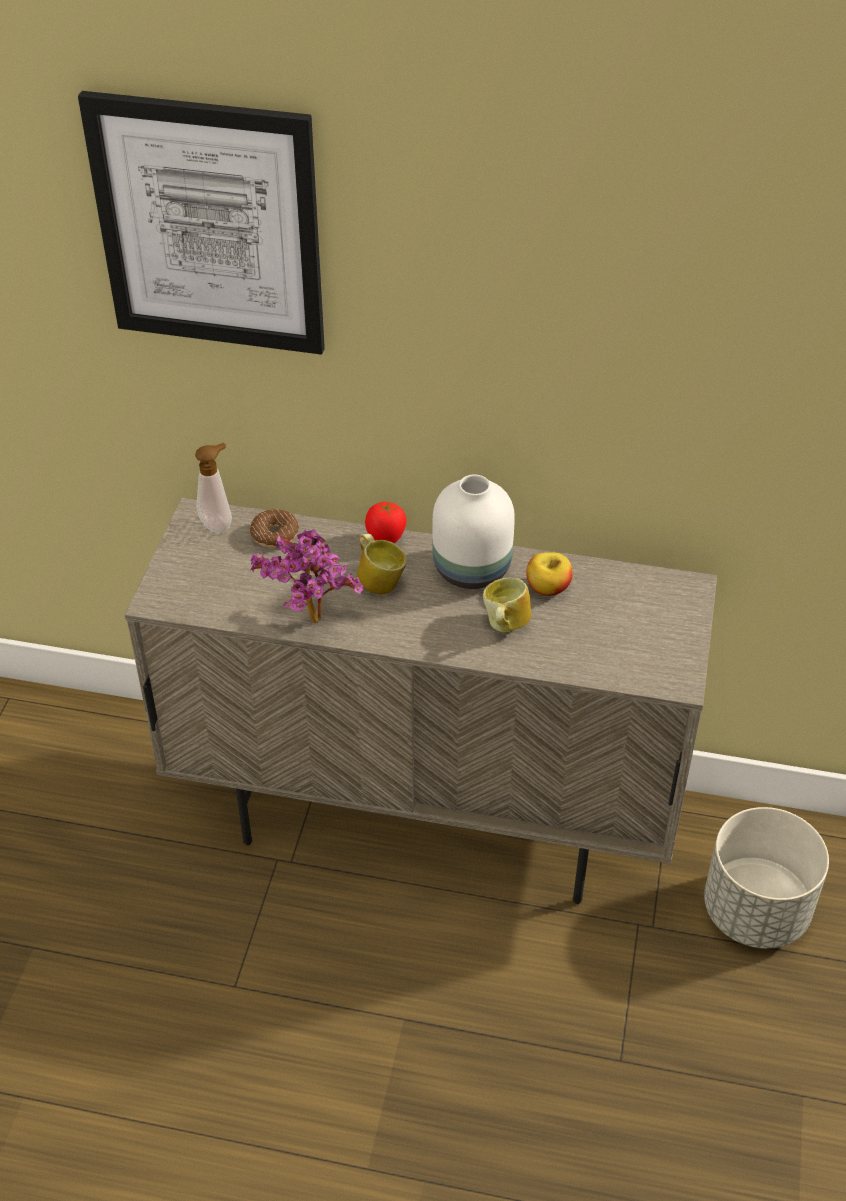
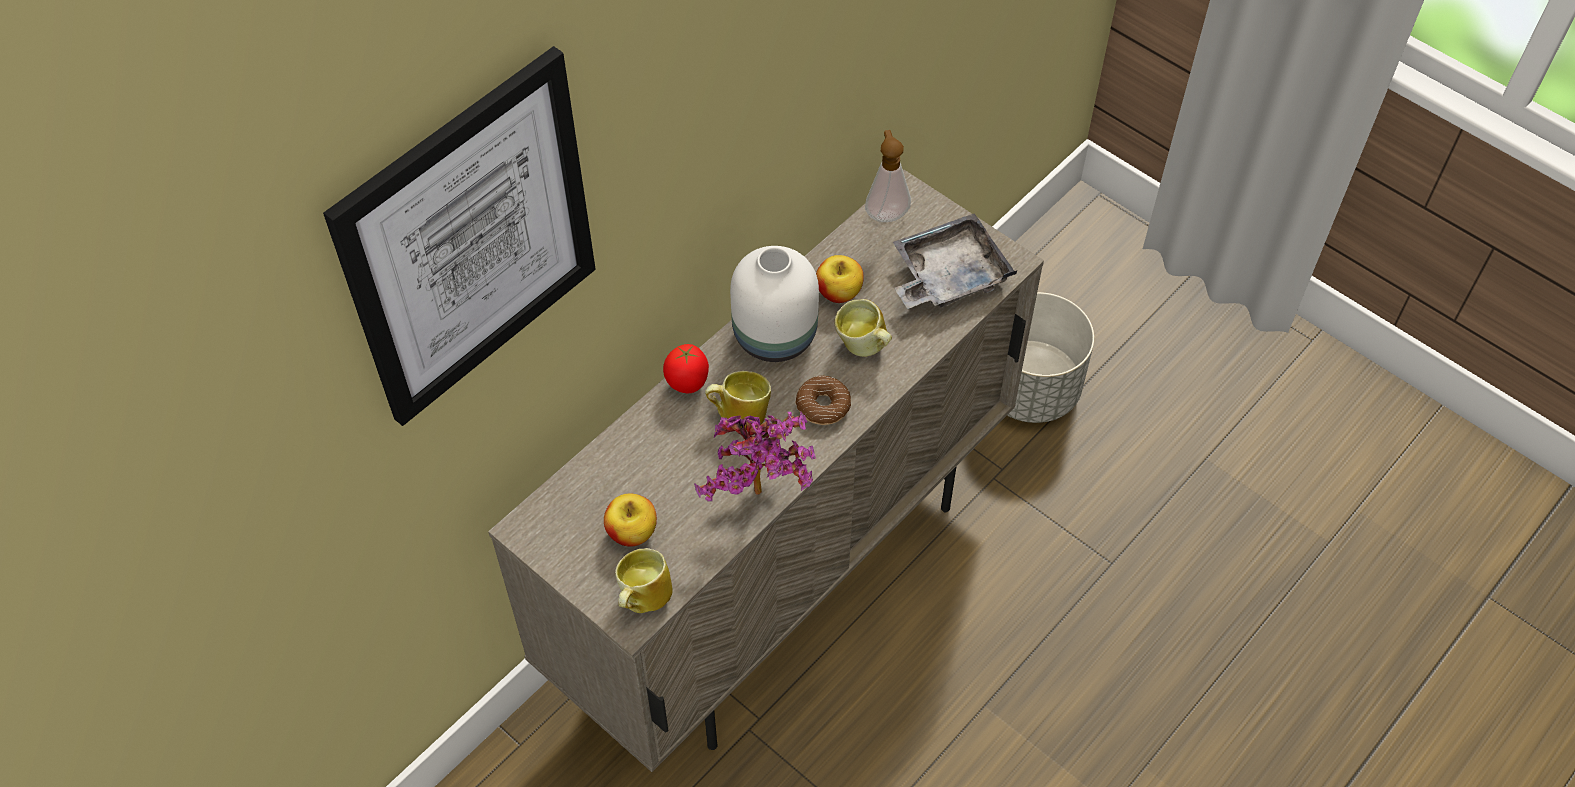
camera: 60 degrees left, 10 degrees up
soap dispenser [195,442,232,533] -> soap dispenser moved to [865,130,911,222]
donut [250,509,299,548] -> donut moved to [795,376,851,425]
none -> apple [604,494,657,547]
none -> mug [615,548,672,613]
none -> grey tray [893,213,1017,309]

